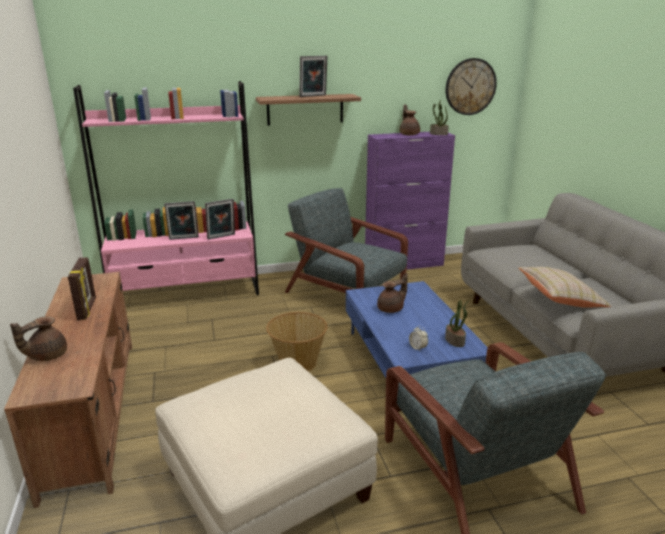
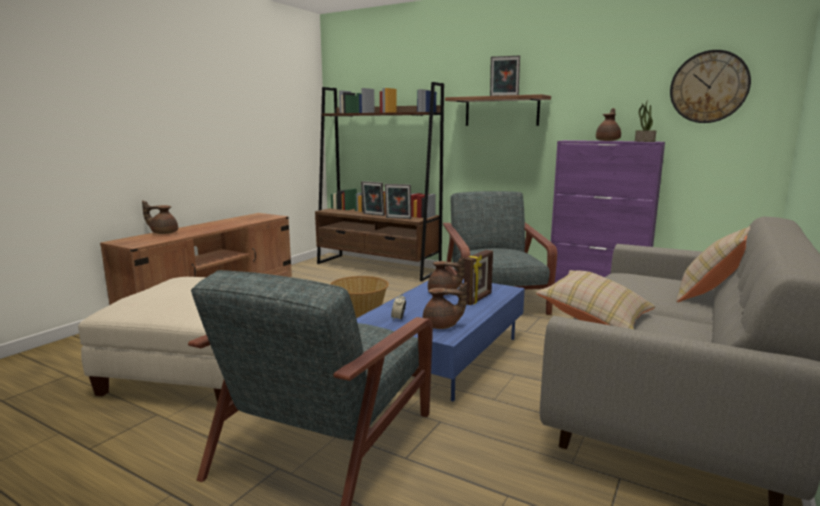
camera: 45 degrees right, 10 degrees down
picture frame [68,257,96,320] -> picture frame moved to [464,250,493,305]
pink bookcase [73,81,259,295] -> brown bookcase [315,82,444,281]
potted plant [445,300,469,347] -> brown teapot [423,282,467,329]
none -> beige pillow [676,226,751,302]

